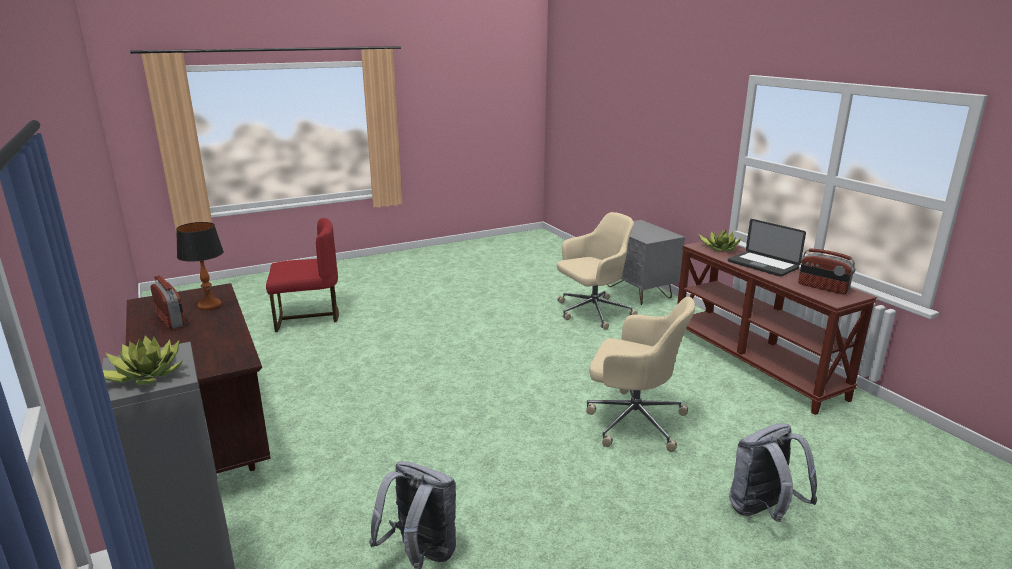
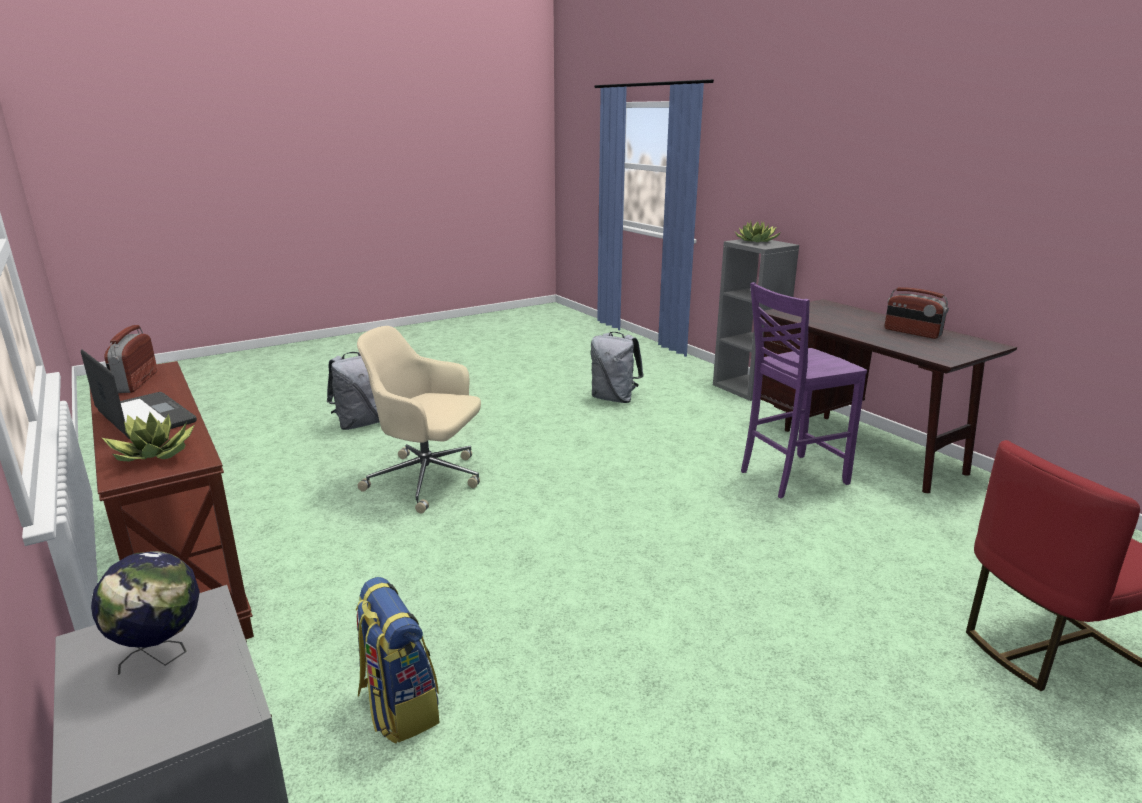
camera: 175 degrees right, 0 degrees up
table lamp [176,222,224,310] -> none
beige office chair [557,212,638,330] -> backpack [356,577,440,744]
radio [798,248,855,295] -> radio turned 135 degrees counterclockwise [104,325,157,393]
none -> globe [91,551,200,675]
none -> purple chair [741,282,867,498]

